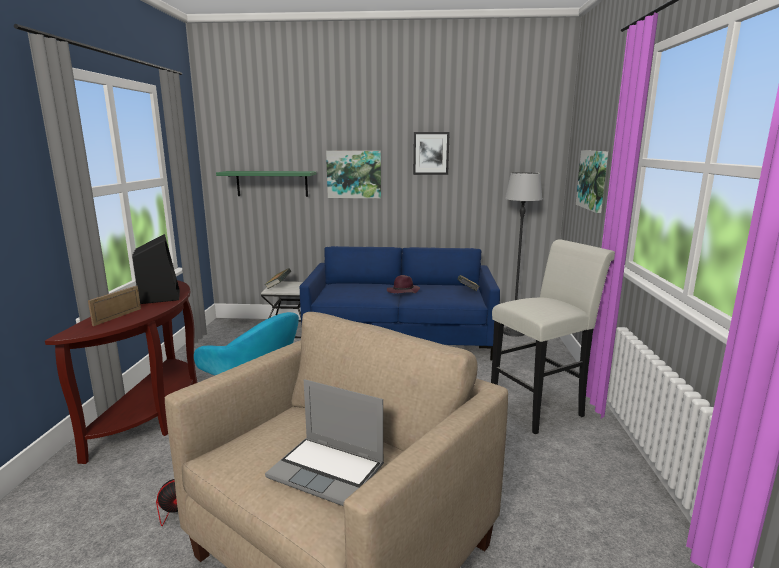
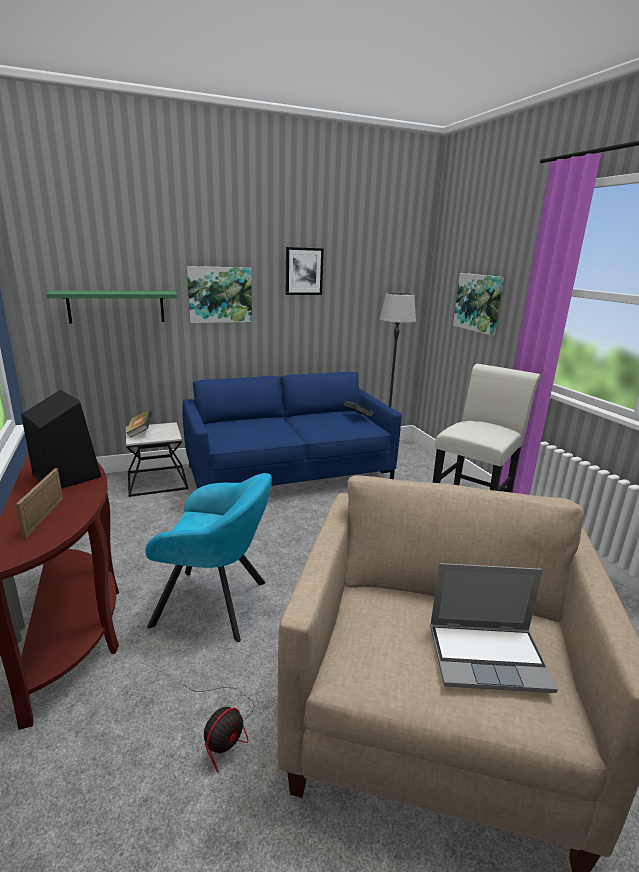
camera: 25 degrees left, 5 degrees up
purple hat [387,275,420,293] -> none

